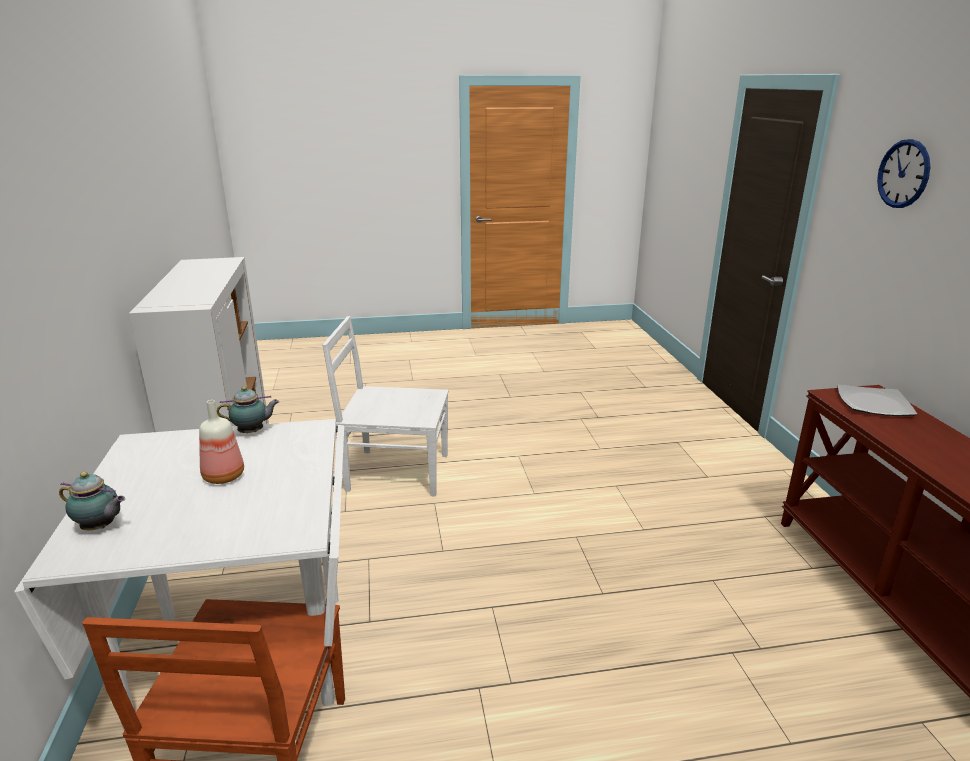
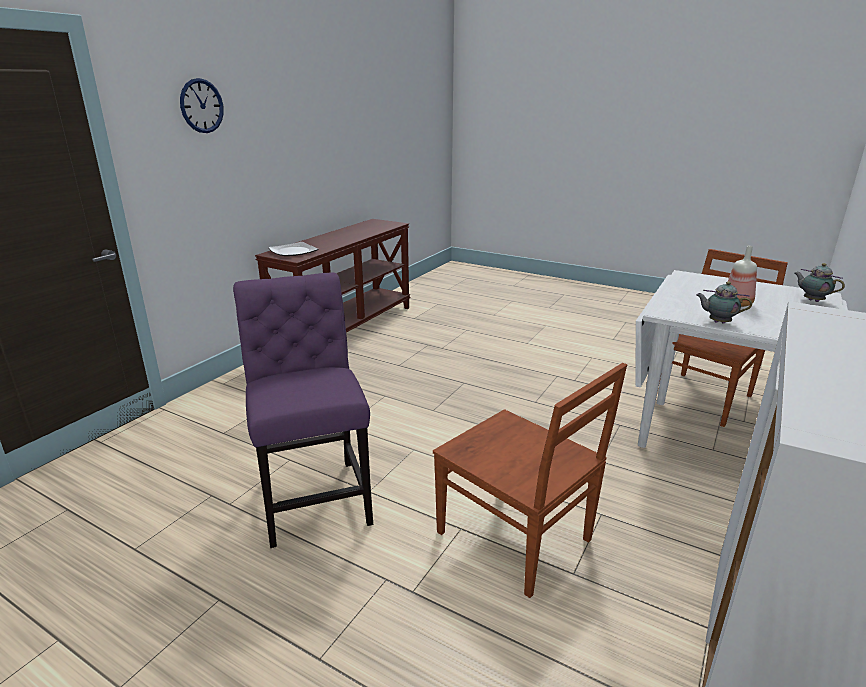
camera: 140 degrees left, 0 degrees up
white chair [322,316,449,497] -> brown chair [433,363,627,598]
none -> purple chair [233,272,373,548]

